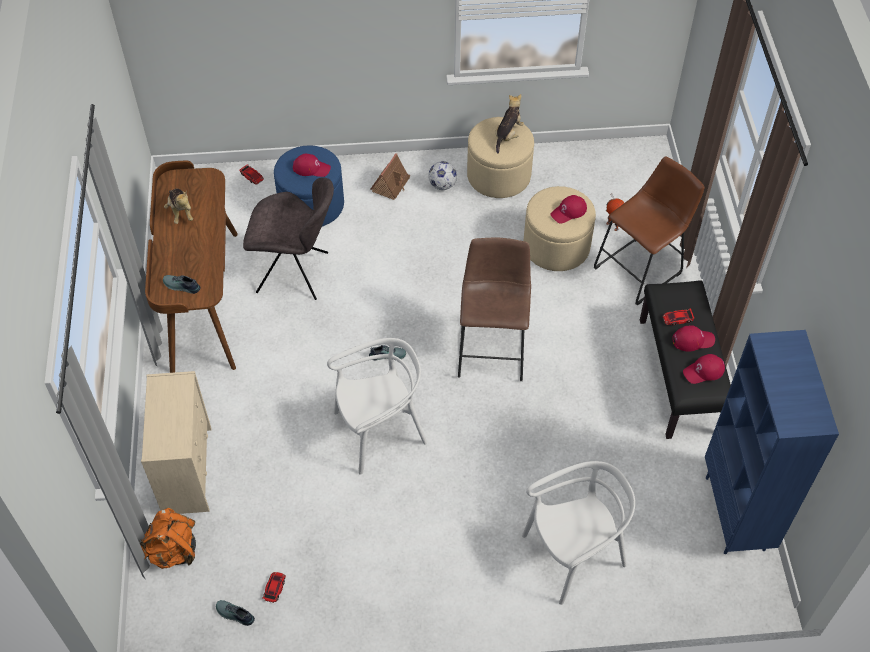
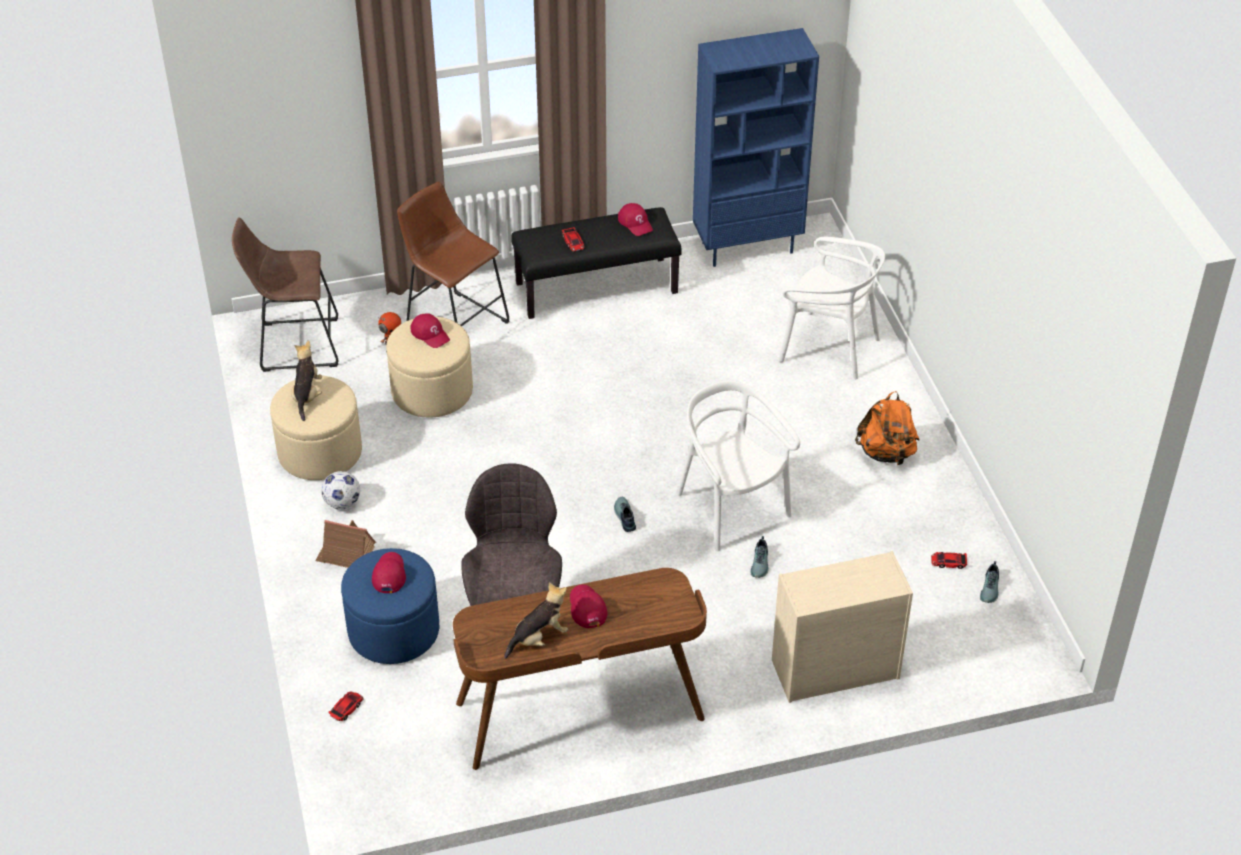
camera: 100 degrees left, 10 degrees down
orange backpack [139,508,196,569] -> orange backpack moved to [855,391,919,465]
shoe [163,275,201,294] -> shoe moved to [751,536,769,578]
brown stool [458,237,531,381] -> brown stool moved to [232,217,338,372]
plush toy [495,94,524,154] -> plush toy turned 75 degrees clockwise [291,340,322,421]
white chair [522,461,635,605] -> white chair turned 150 degrees clockwise [779,237,885,379]
red cap [672,325,715,352] -> red cap moved to [570,584,607,628]

